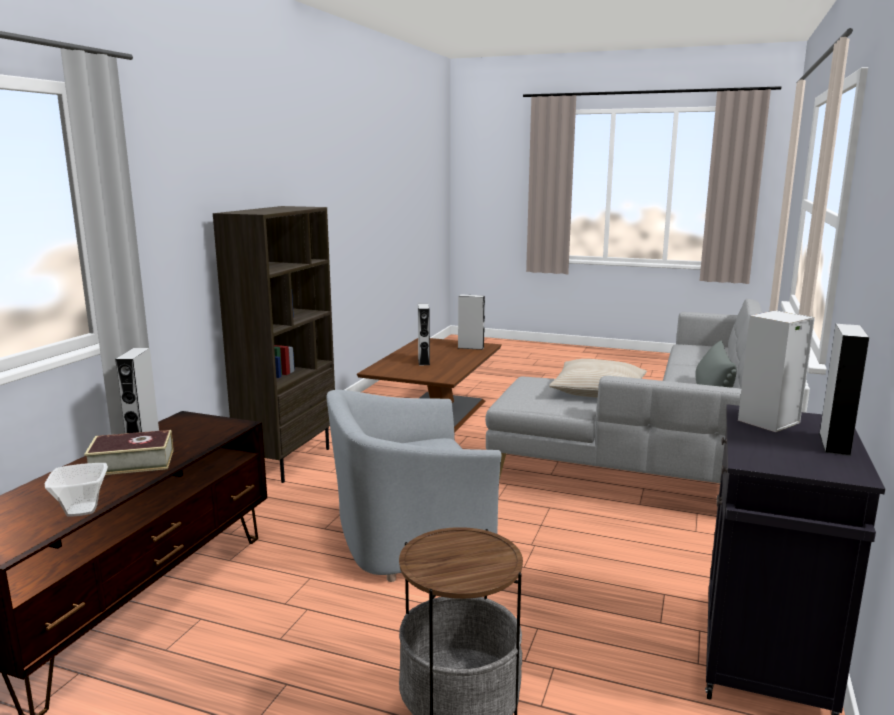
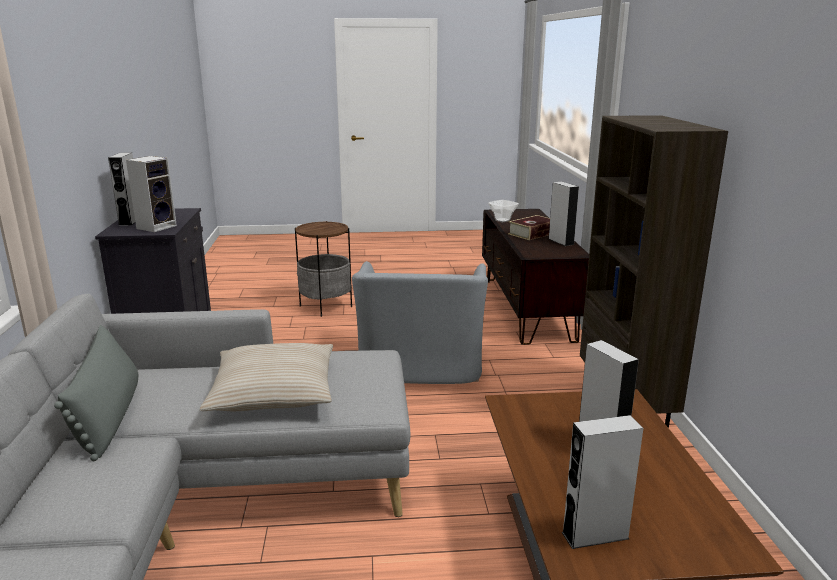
camera: 155 degrees right, 5 degrees up
grey armchair [326,390,501,582] -> grey armchair turned 135 degrees clockwise [352,261,488,384]

